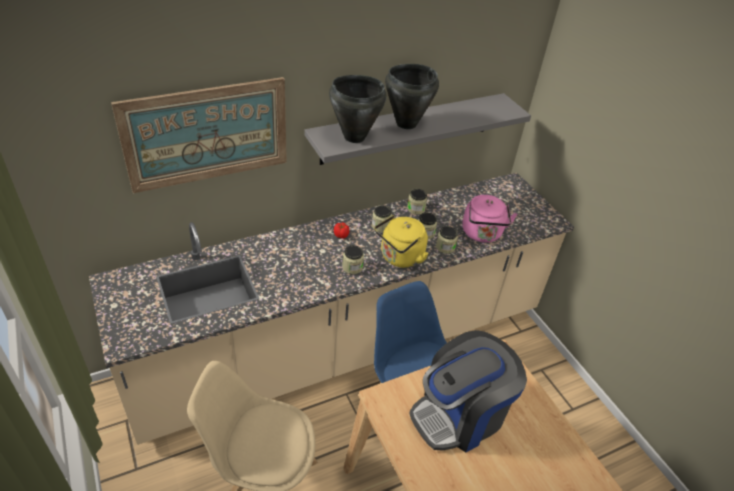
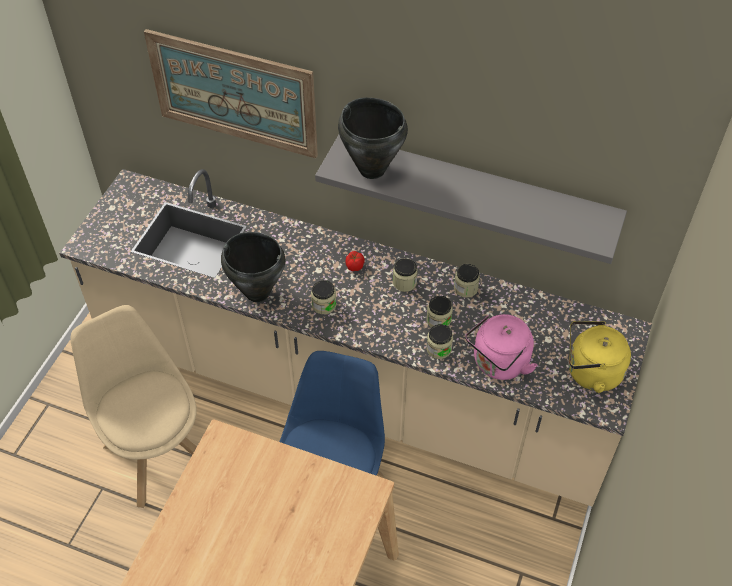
camera: 50 degrees right, 10 degrees up
yellow kettle [375,215,429,268] -> yellow kettle moved to [569,321,631,393]
black cooking pot [385,64,439,129] -> black cooking pot moved to [221,232,285,302]
coffee machine [409,330,527,452] -> none

